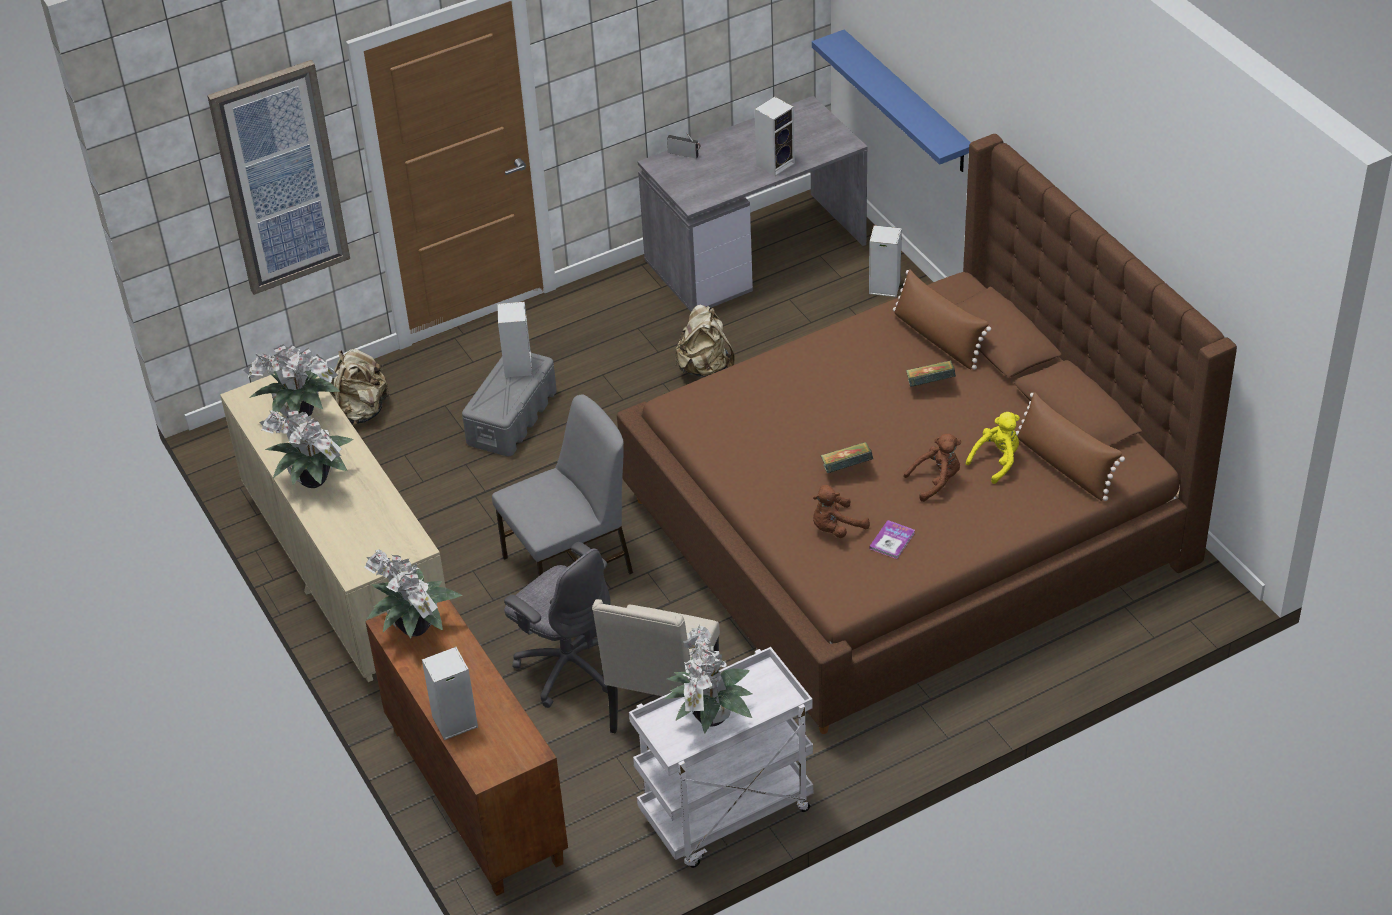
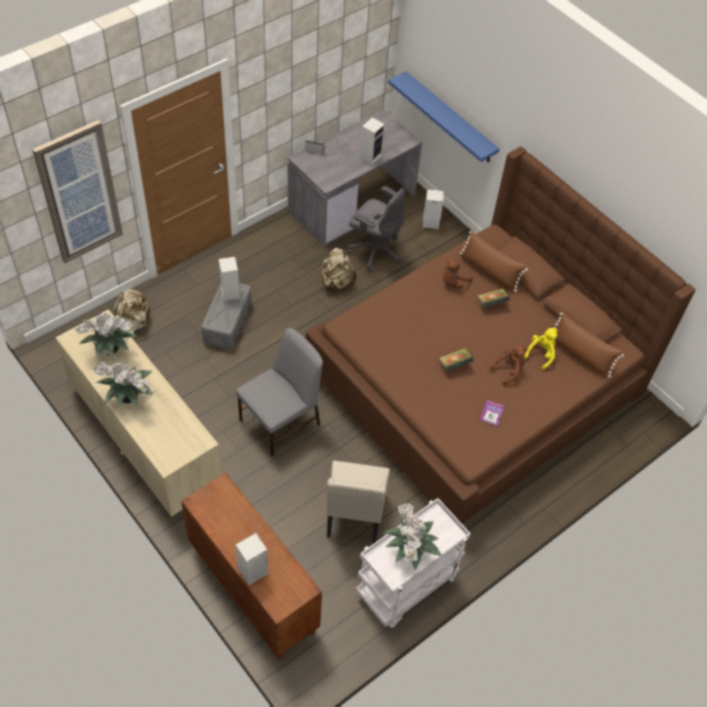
camera: 15 degrees left, 10 degrees up
potted plant [364,549,462,639] -> none
grey office chair [504,542,611,708] -> grey office chair moved to [348,186,405,272]
brown plush toy [813,485,870,538] -> brown plush toy moved to [443,260,472,289]

